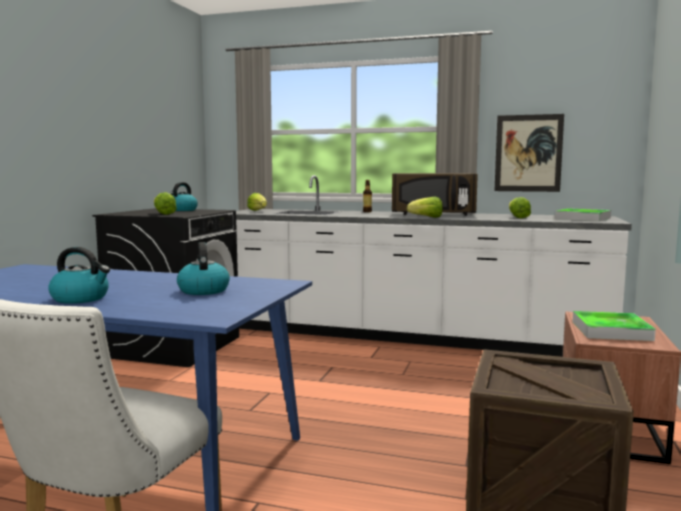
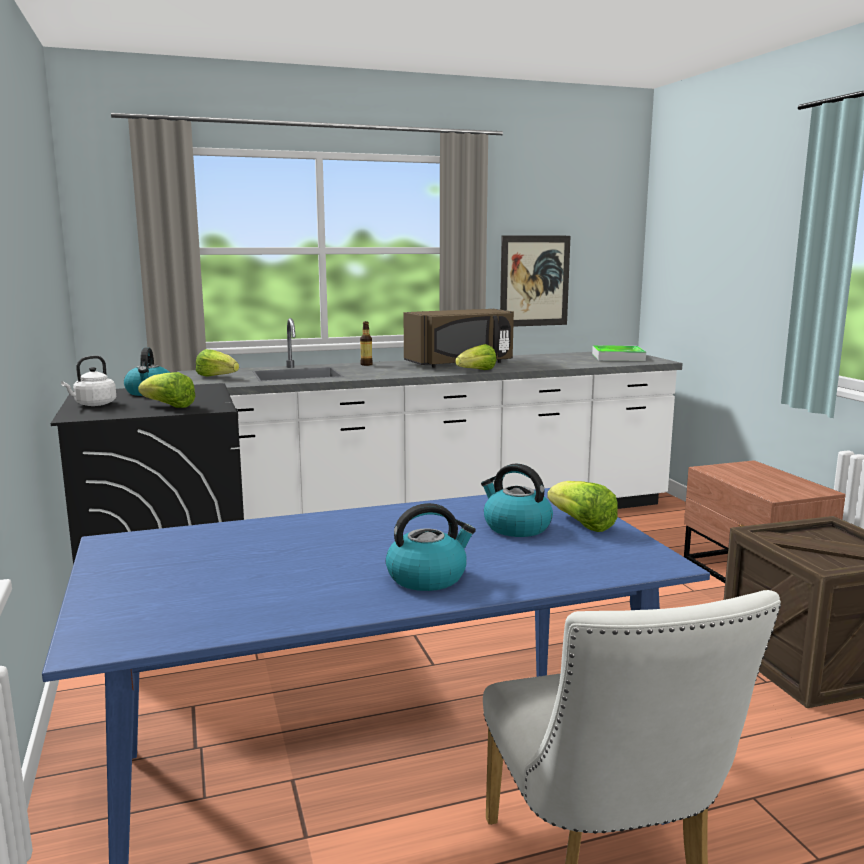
camera: 35 degrees left, 5 degrees up
lettuce [509,197,531,218] -> lettuce moved to [547,481,618,532]
tray [573,311,656,341] -> none
none -> white kettle [61,356,116,406]

